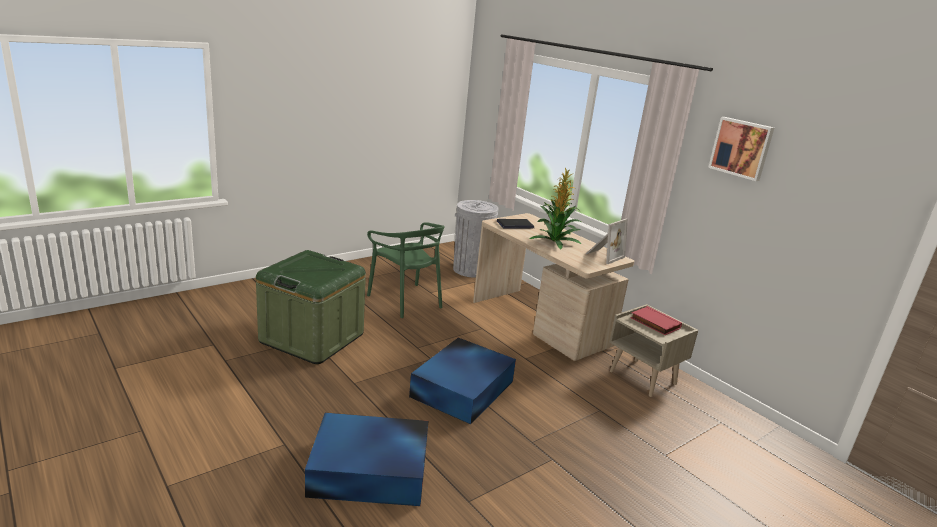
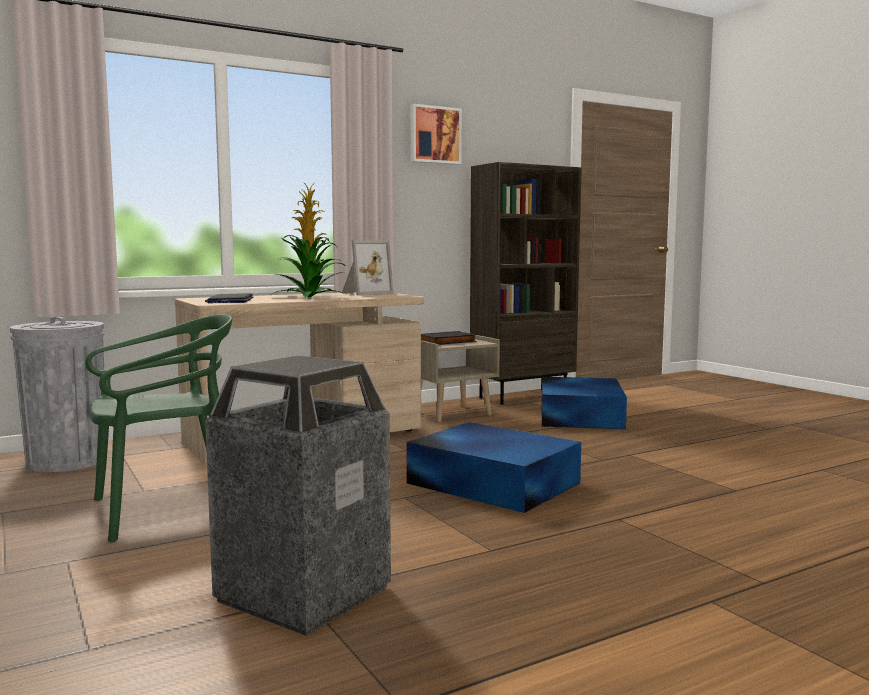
camera: 80 degrees left, 15 degrees down
green storage box [256,250,366,364] -> trash can [205,355,391,636]
blue storage box [305,413,428,506] -> blue storage box moved to [542,377,627,429]
picture frame [586,219,628,264] -> picture frame turned 90 degrees clockwise [342,240,394,295]
red book [631,306,682,335] -> black book [421,331,477,345]
none -> brown bookcase [470,162,582,405]

